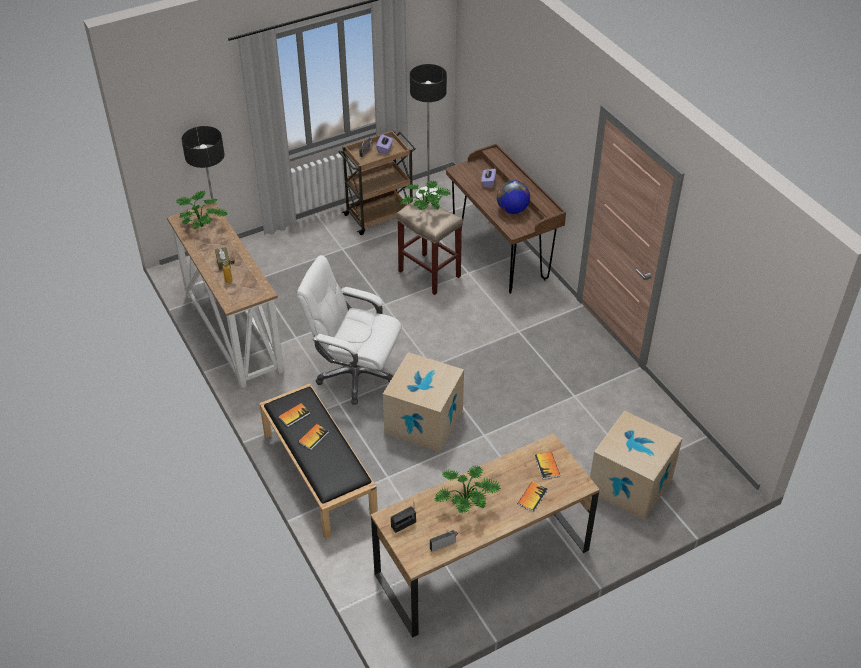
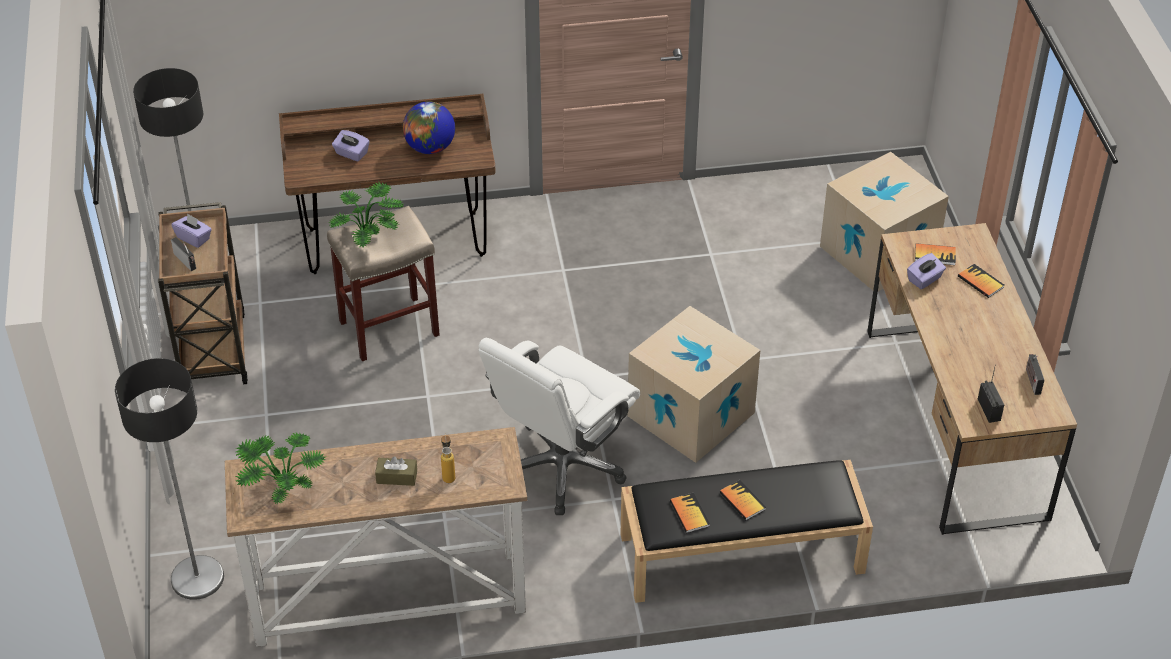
camera: 70 degrees left, 0 degrees up
potted plant [434,465,501,514] -> none
none -> purple tissue box [907,253,946,289]

